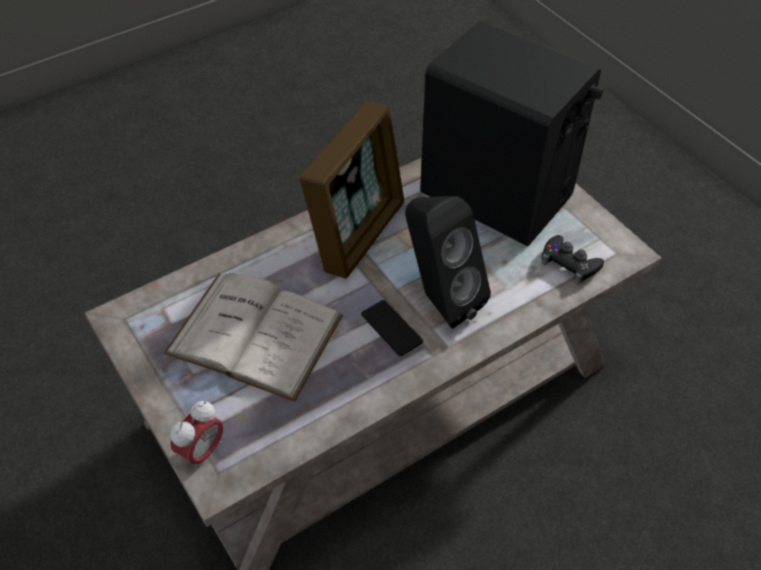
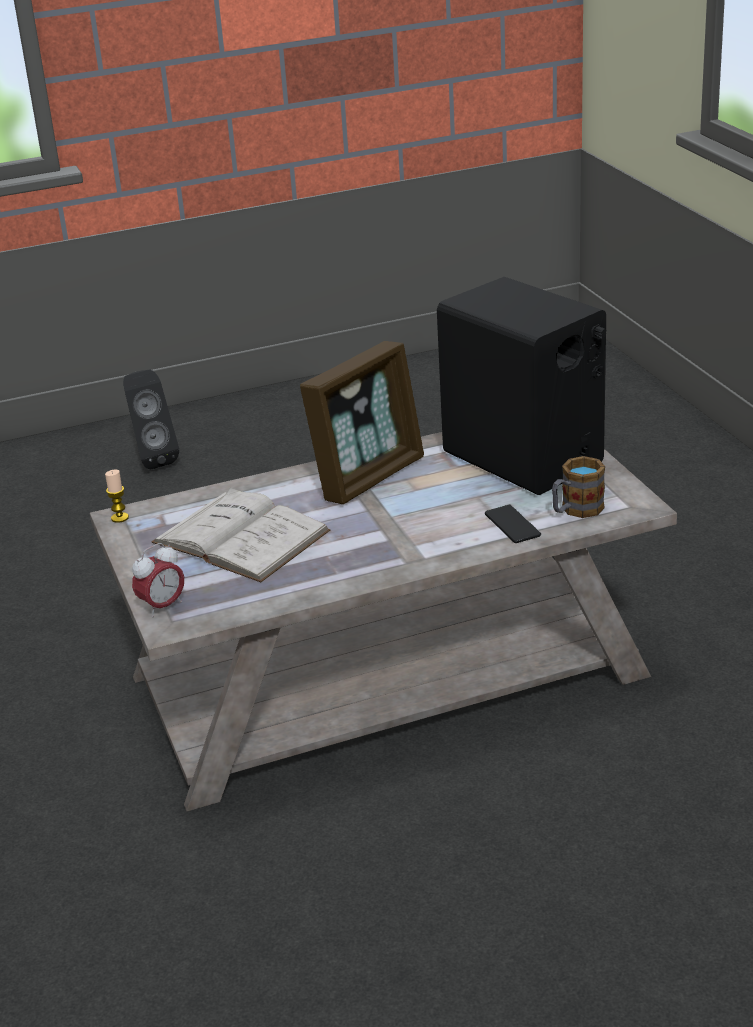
camera: 15 degrees right, 20 degrees down
phone [361,300,423,356] -> phone moved to [485,505,541,543]
black speaker [405,196,491,328] -> black speaker moved to [123,369,179,469]
black game controller [542,235,604,284] -> mug [552,456,605,518]
none -> candle [105,469,129,523]

